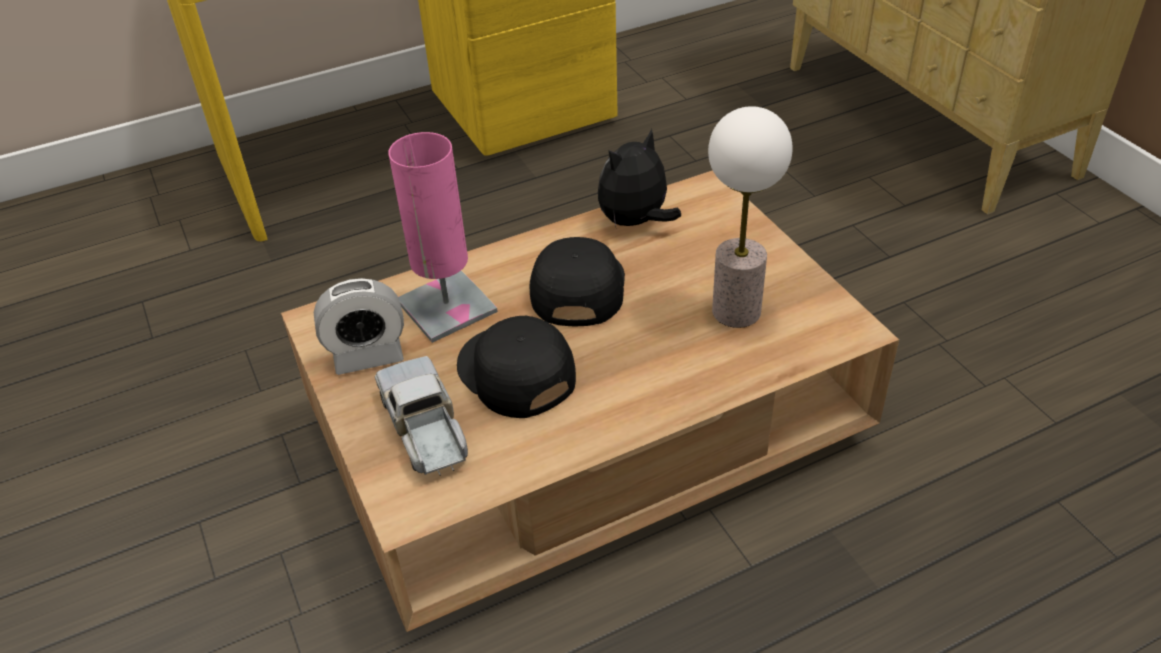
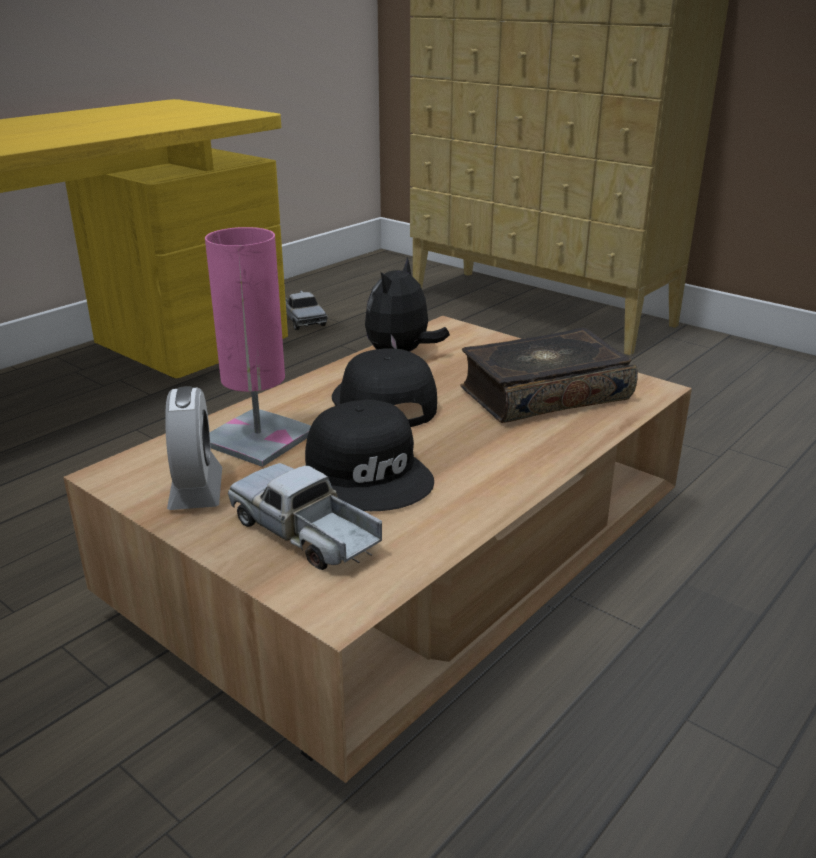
camera: 25 degrees left, 15 degrees down
alarm clock [314,278,404,375] -> alarm clock turned 60 degrees counterclockwise [165,386,222,510]
black cap [457,316,576,418] -> black cap turned 150 degrees counterclockwise [305,399,434,511]
table lamp [708,106,793,328] -> book [460,327,638,423]
none -> toy truck [285,291,328,330]

